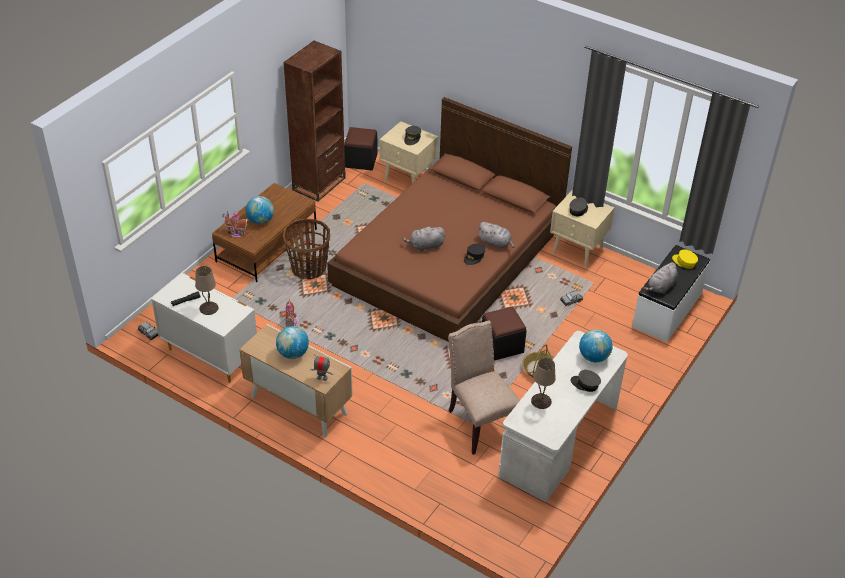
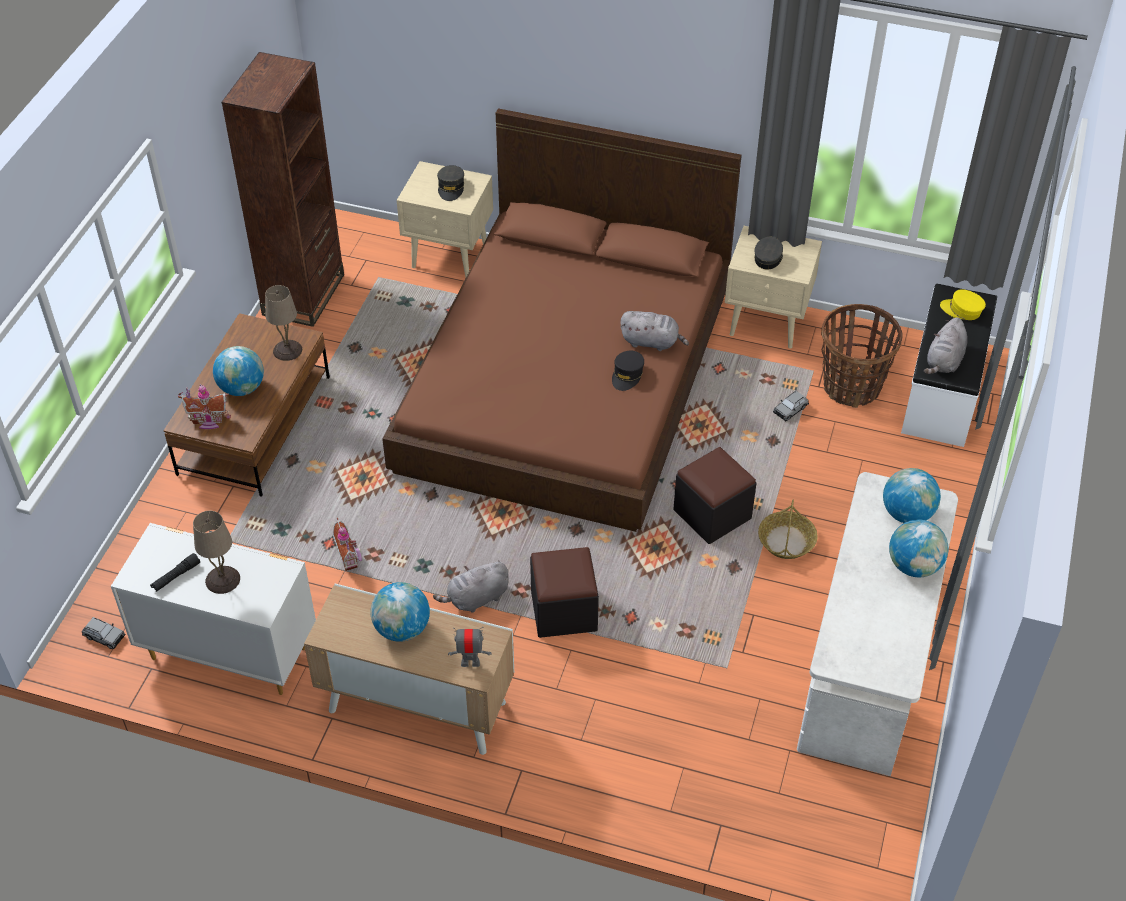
camera: 15 degrees left, 5 degrees up
basket [283,219,330,280] -> basket moved to [821,304,903,408]
black ottoman [344,127,378,170] -> black ottoman moved to [530,547,599,638]
grey plush toy [402,226,445,252] -> grey plush toy moved to [433,560,509,613]
beige chair [448,320,520,455] -> none
beige table lamp [531,358,556,409] -> beige table lamp moved to [265,285,302,361]
grey cap [571,370,601,392] -> globe [889,519,948,577]

